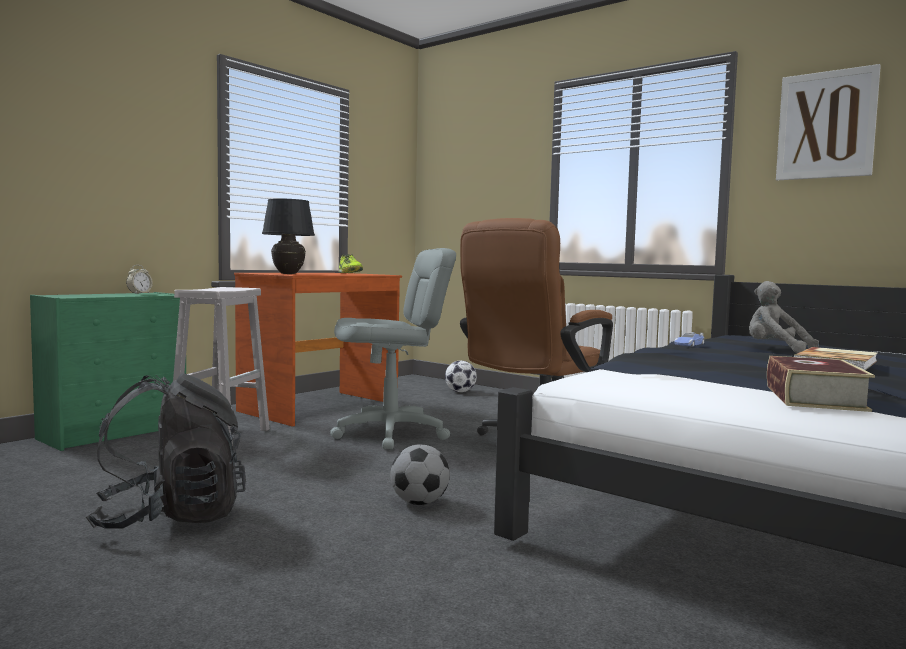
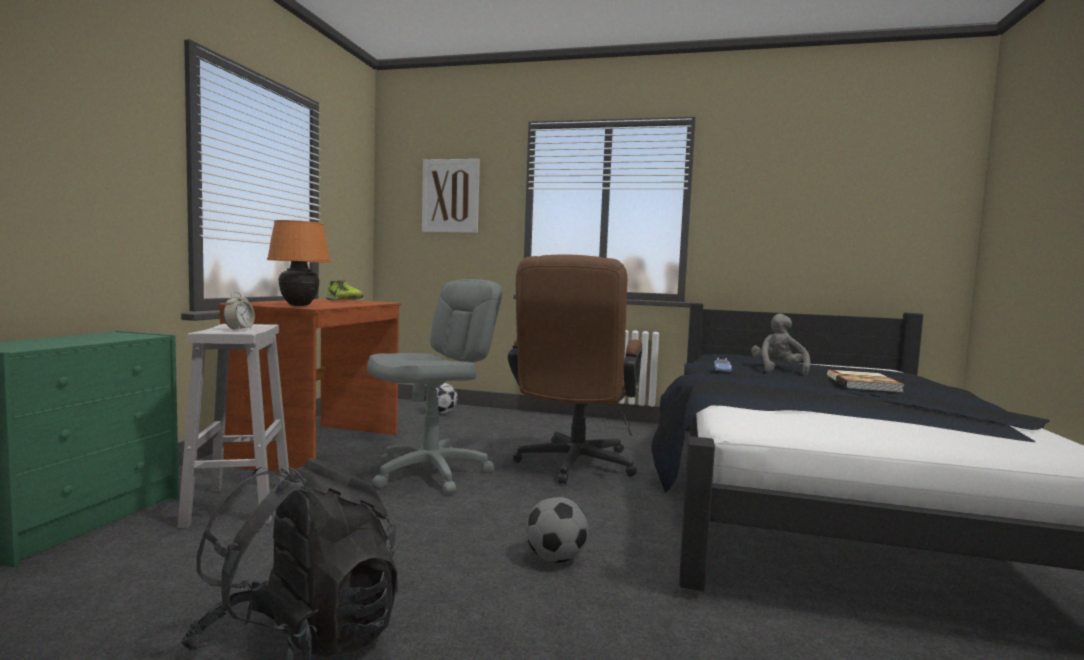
camera: 25 degrees left, 0 degrees up
alarm clock [126,265,153,294] -> alarm clock moved to [223,292,255,330]
black table lamp [262,198,315,274] -> orange table lamp [267,220,330,306]
grey plush toy [749,281,819,353] -> grey plush toy turned 75 degrees clockwise [751,314,810,376]
book [767,356,875,412] -> none
picture [776,64,881,180] -> picture moved to [422,159,480,233]

